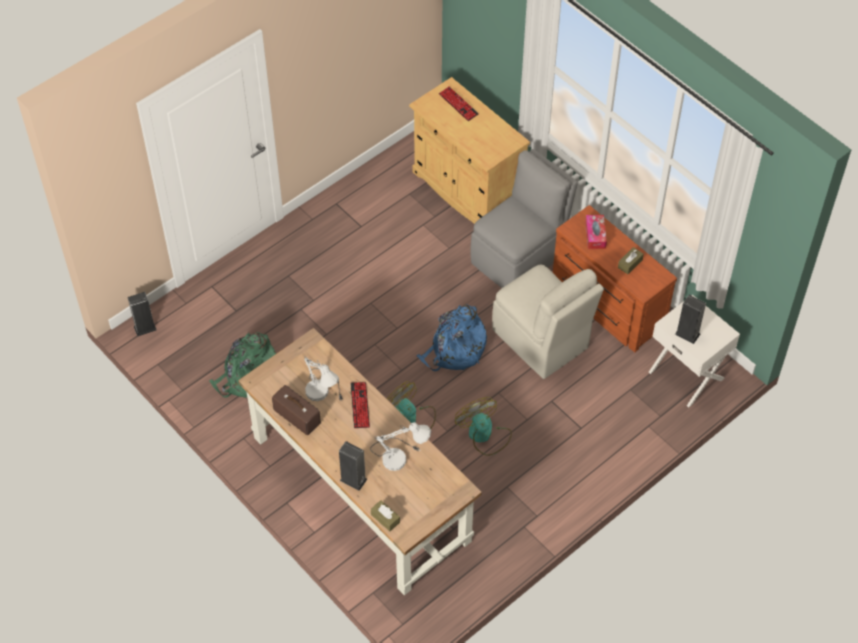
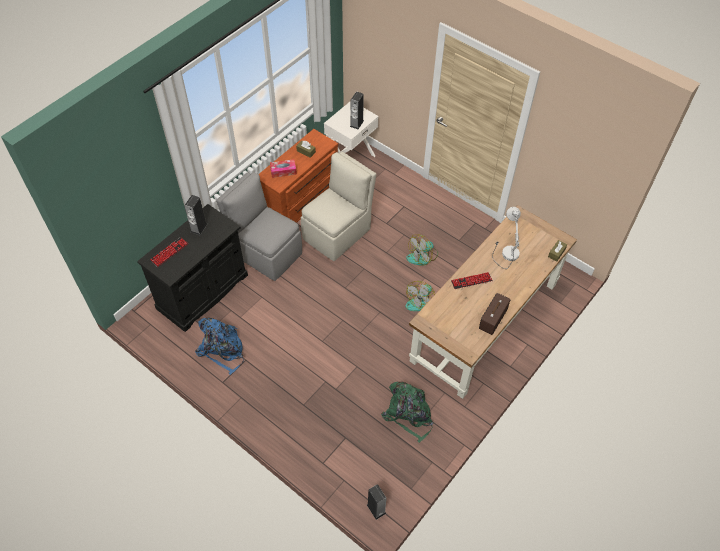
camera: 100 degrees left, 0 degrees up
white table lamp [304,356,343,401] -> none
speaker [339,441,367,491] -> speaker moved to [184,195,207,235]
beige cabinet [409,77,530,224] -> black cabinet [137,204,248,332]
blue backpack [417,304,487,371] -> blue backpack moved to [195,318,244,375]

